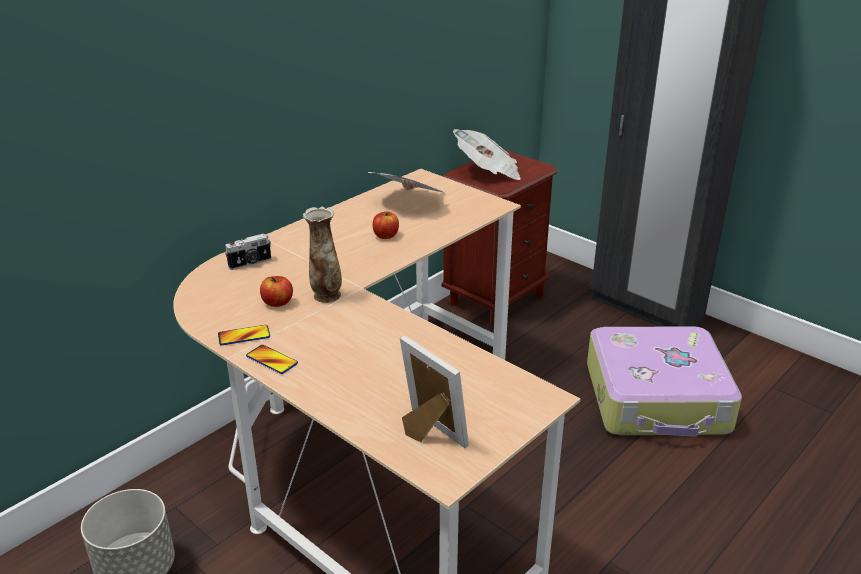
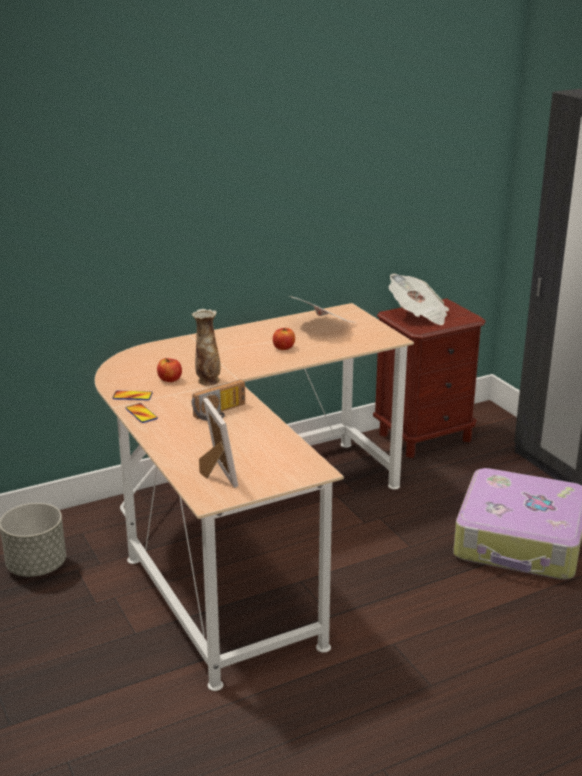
camera: 20 degrees right, 5 degrees down
camera [225,234,271,270] -> none
none -> radio [191,379,245,421]

